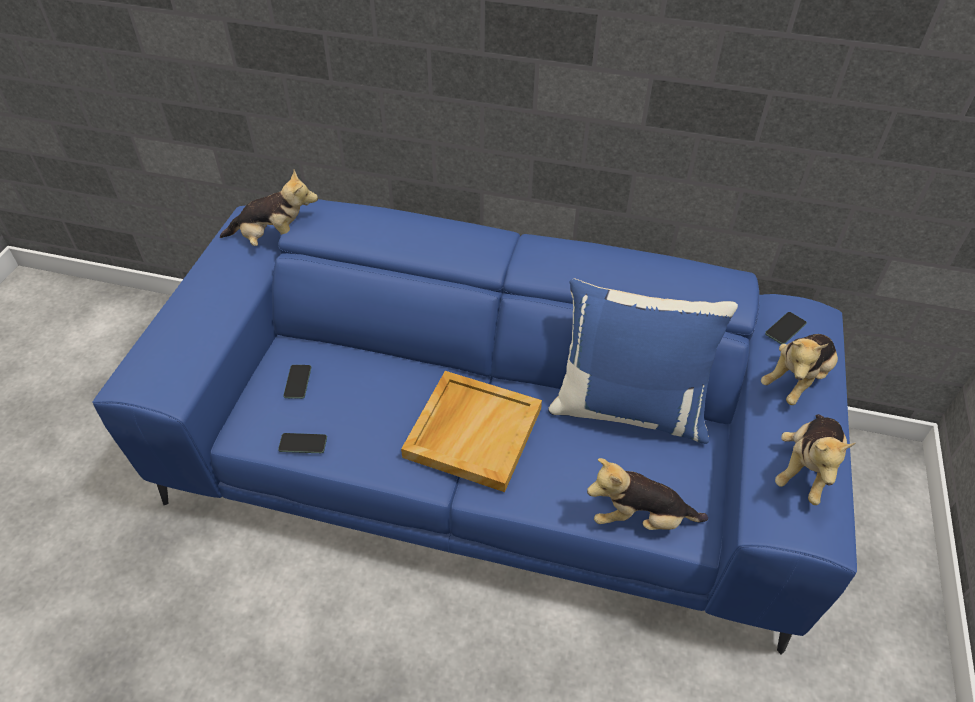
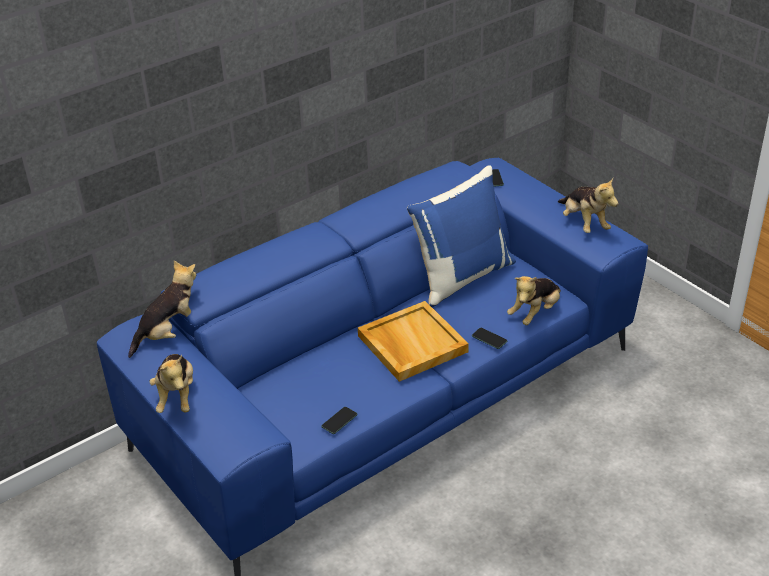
camera: 50 degrees left, 10 degrees down
phone [283,365,311,399] -> phone moved to [472,328,507,349]
plush toy [761,334,838,405] -> plush toy moved to [149,354,193,413]

